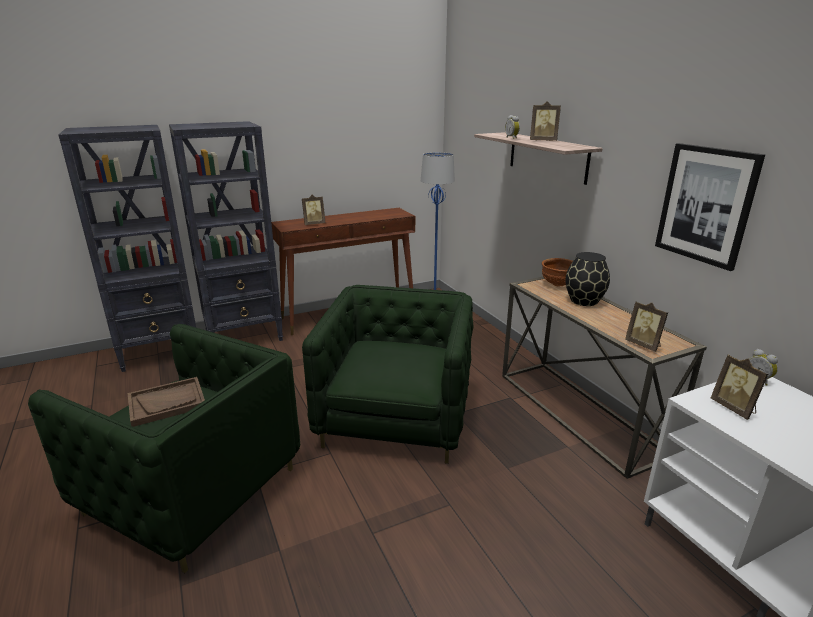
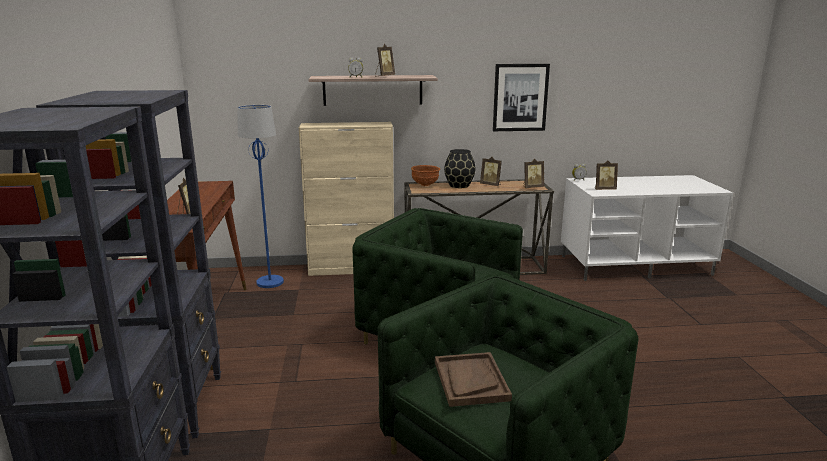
camera: 70 degrees left, 5 degrees down
none -> beige cabinet [299,122,394,276]
none -> picture frame [480,157,502,186]

